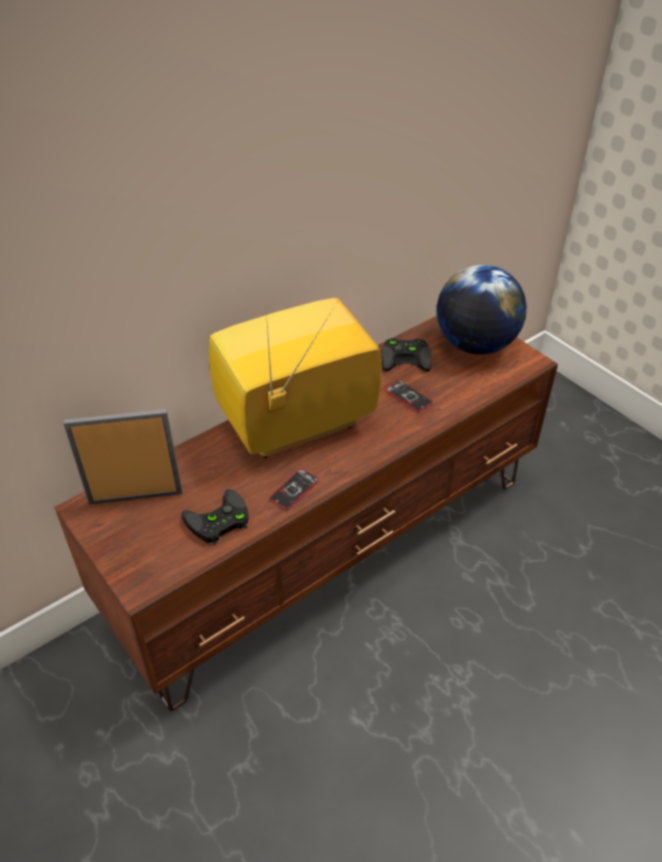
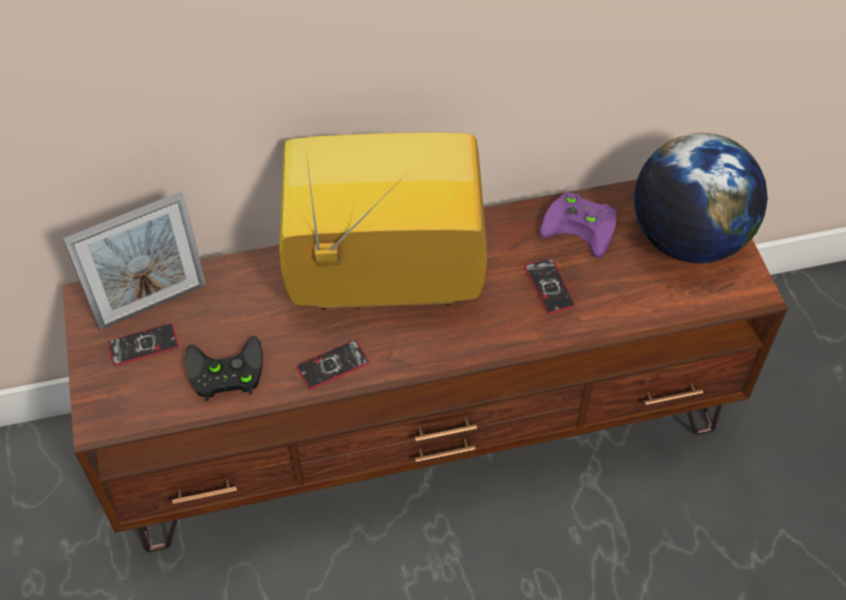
camera: 25 degrees right, 10 degrees up
picture frame [63,409,182,504] -> picture frame turned 135 degrees clockwise [63,191,206,330]
black game controller [381,338,431,372] -> purple game controller [539,192,616,258]
none -> phone [108,323,179,366]

